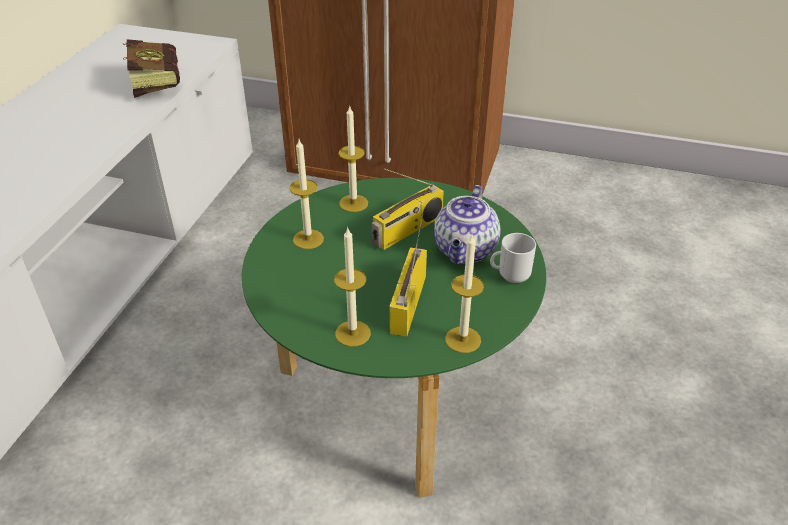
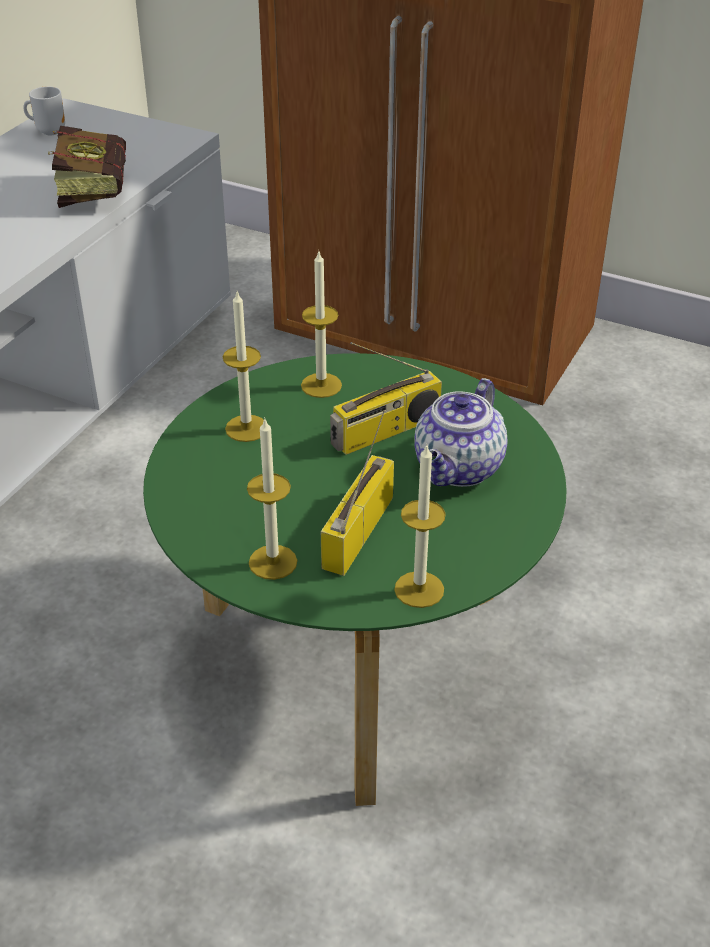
camera: 10 degrees right, 0 degrees up
mug [490,233,536,283] -> mug moved to [23,86,65,135]

